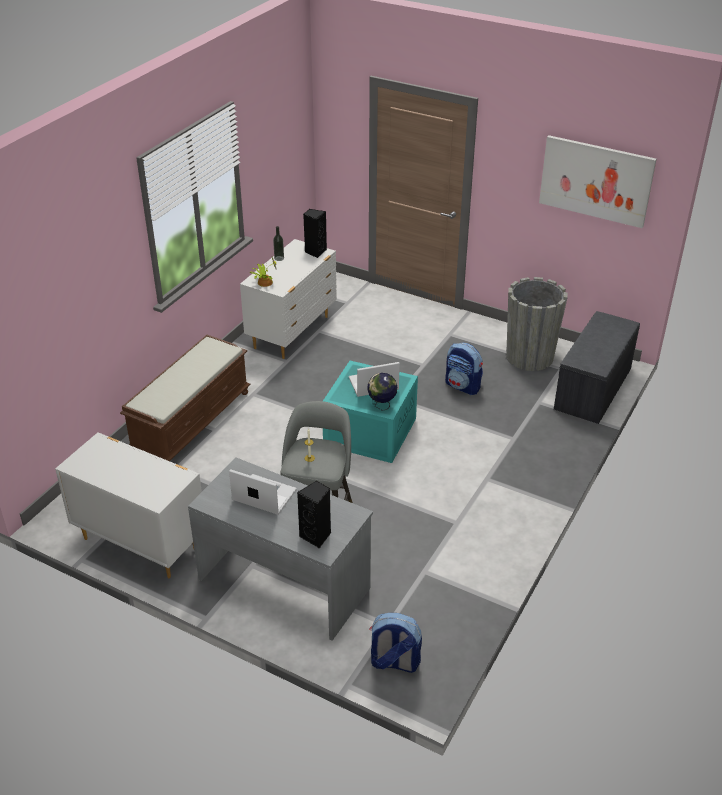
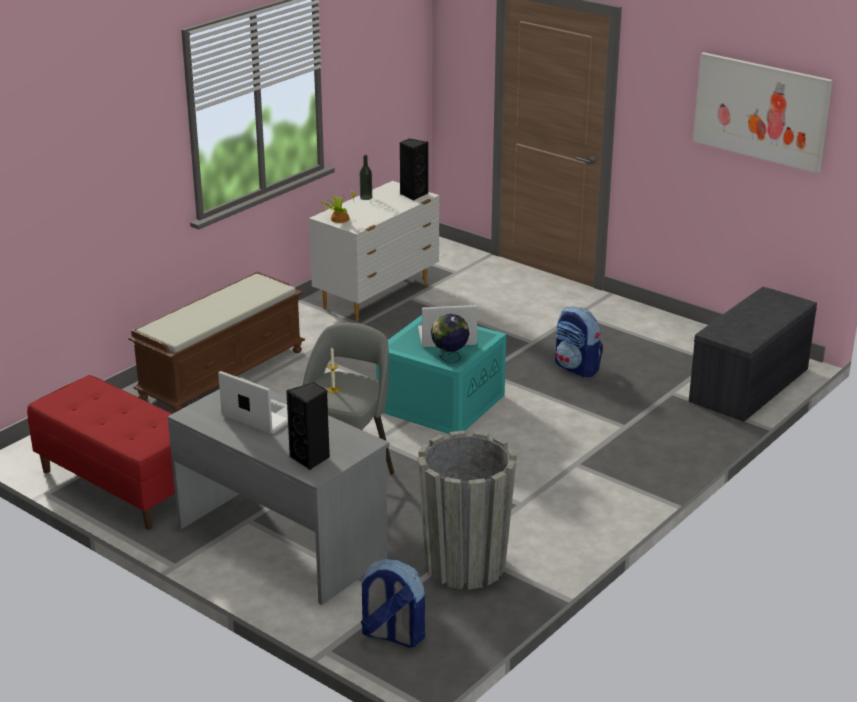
camera: 10 degrees right, 10 degrees down
white dresser [55,432,202,579] -> red bench [27,375,175,530]
grey planter [506,277,568,371] -> grey planter moved to [417,431,517,590]

